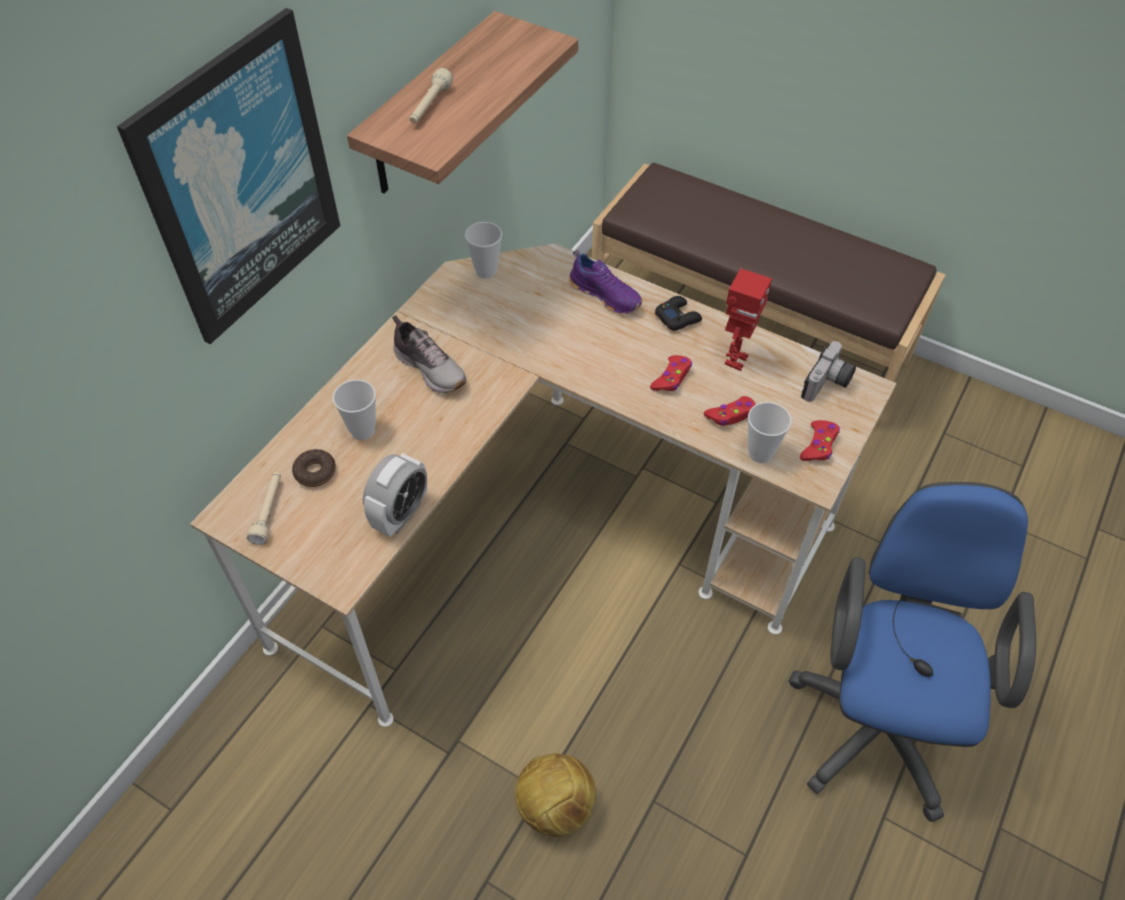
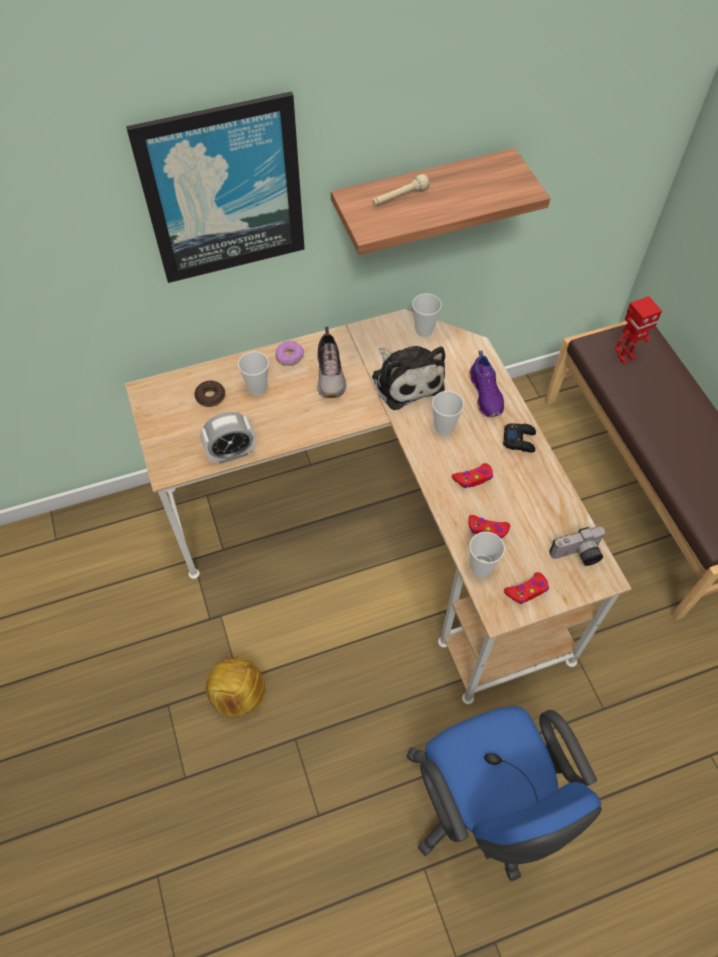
camera: 40 degrees right, 5 degrees up
beige flashlight [247,472,281,545] -> none
toy robot [725,268,772,371] -> toy robot moved to [615,296,662,364]
blue office chair [788,482,1036,822] -> blue office chair turned 105 degrees clockwise [406,706,602,881]
none -> donut [275,341,304,366]
none -> plush toy [372,346,445,410]
none -> cup [432,391,464,436]

